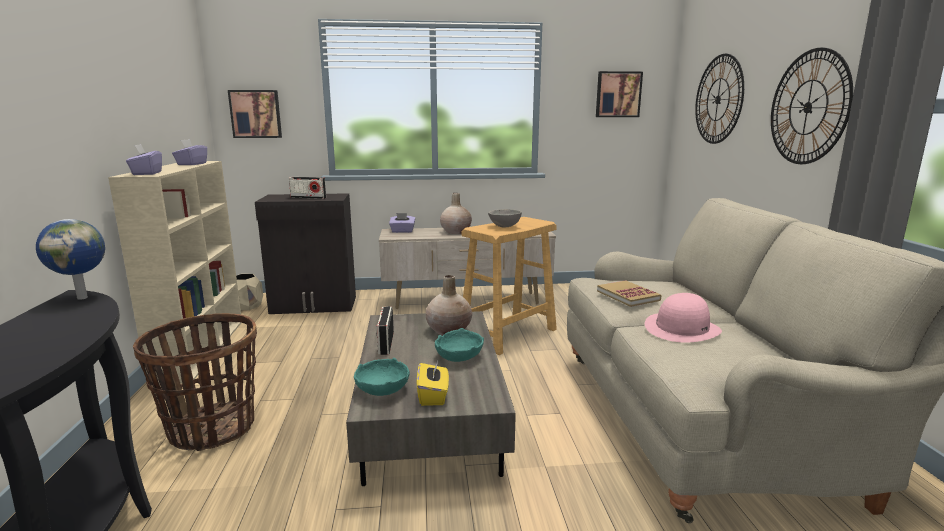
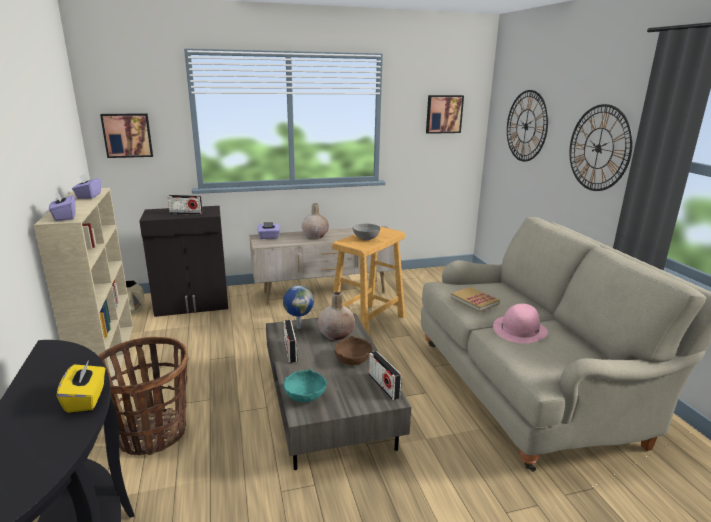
camera: 10 degrees left, 5 degrees up
globe [36,219,105,300] -> globe moved to [283,286,314,329]
yellow tissue box [416,358,449,406] -> yellow tissue box moved to [56,360,106,413]
turquoise bowl [435,328,484,362] -> brown bowl [335,336,373,365]
none -> radio [369,351,402,400]

